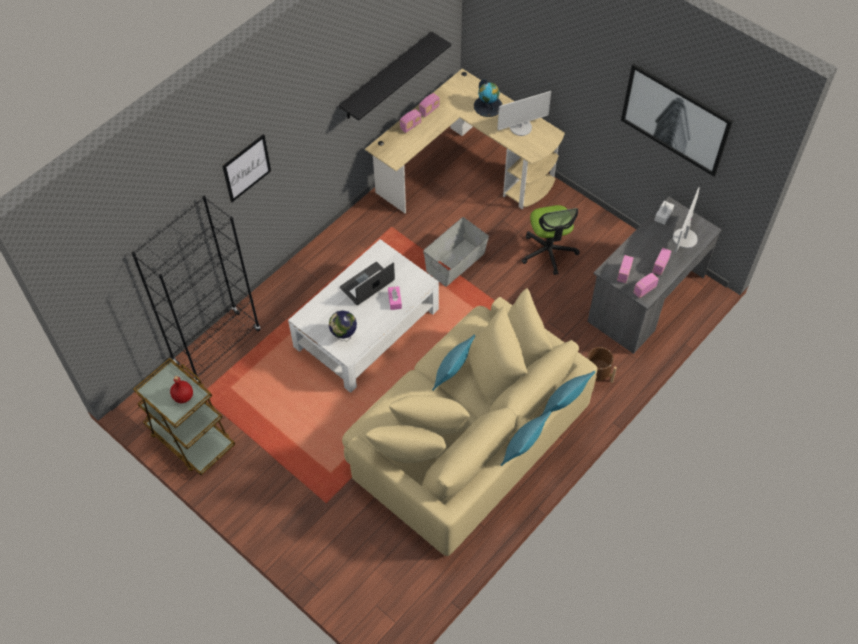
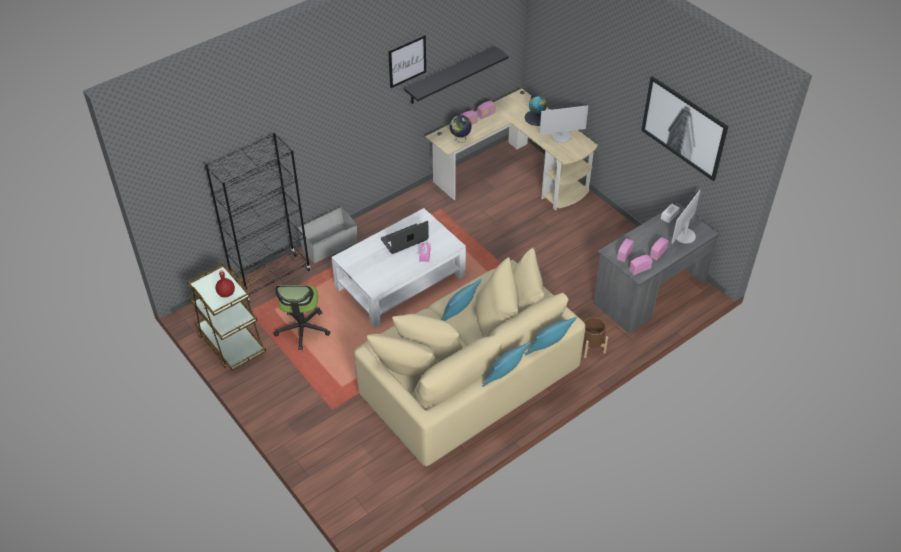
camera: 10 degrees right, 10 degrees down
picture [222,134,271,202] -> picture moved to [388,35,426,88]
globe [329,310,357,341] -> globe moved to [450,115,472,143]
grey storage box [423,217,489,287] -> grey storage box moved to [298,207,357,264]
office chair [521,205,580,275] -> office chair moved to [274,285,331,350]

